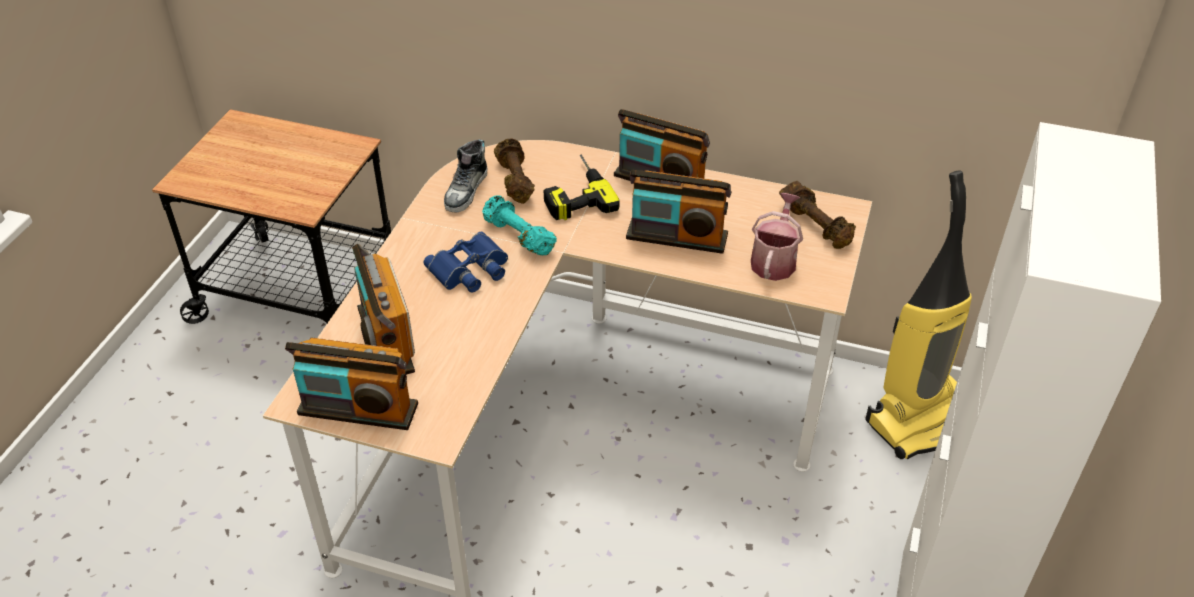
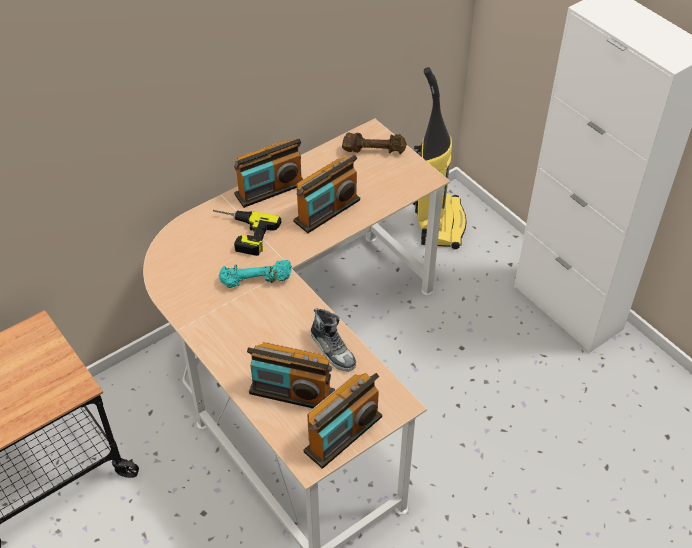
camera: 55 degrees left, 5 degrees up
blue binoculars [423,232,508,292] -> none
shoe [444,139,487,212] -> shoe moved to [311,308,356,372]
brown dumbbell [494,139,535,204] -> none
watering can [751,193,803,281] -> none

